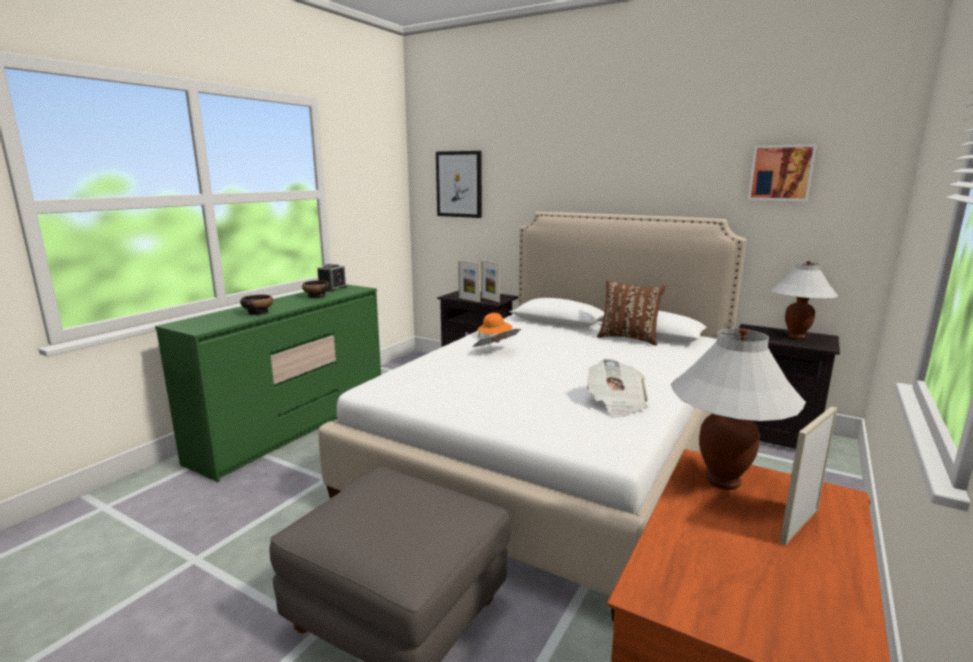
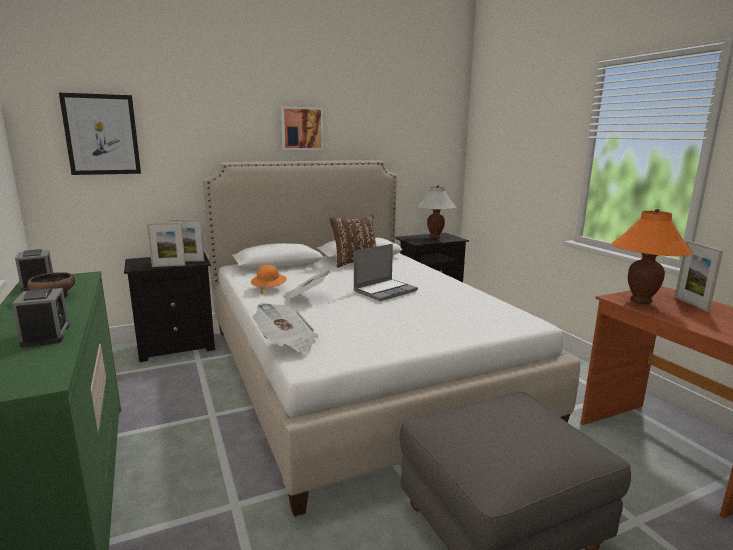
camera: 55 degrees left, 0 degrees up
bowl [240,295,273,315] -> alarm clock [12,288,70,347]
newspaper [586,358,648,418] -> newspaper moved to [253,303,318,354]
white table lamp [671,328,806,490] -> orange table lamp [611,209,693,304]
picture [748,144,817,201] -> picture moved to [281,106,323,150]
none -> laptop [353,244,418,301]

